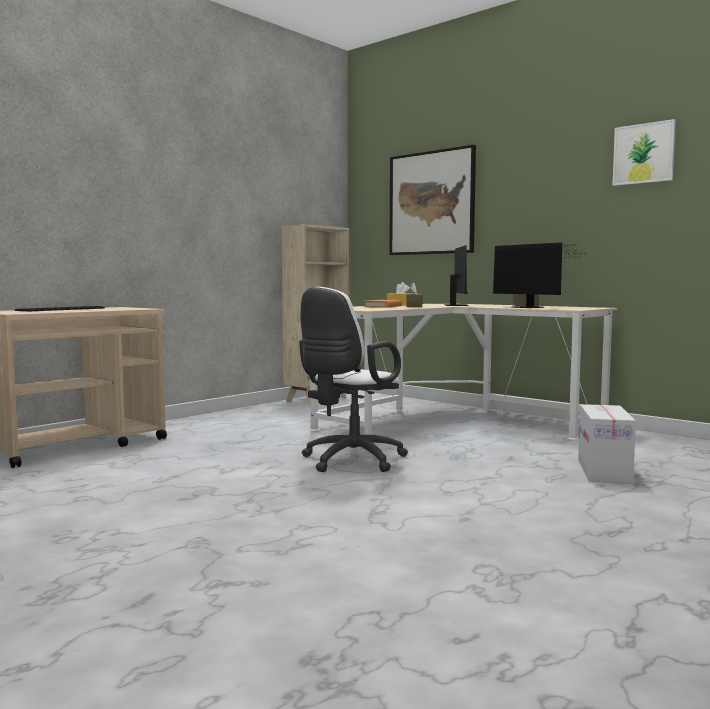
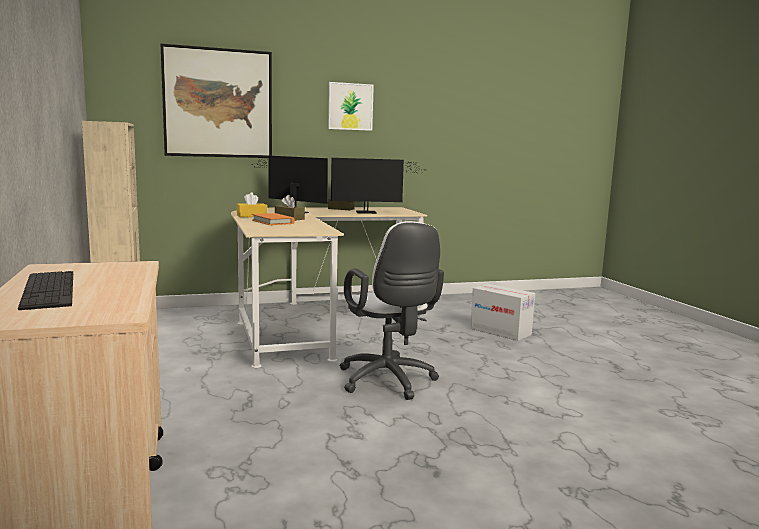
camera: 60 degrees left, 5 degrees up
picture [612,119,676,186] -> picture moved to [328,82,374,131]

